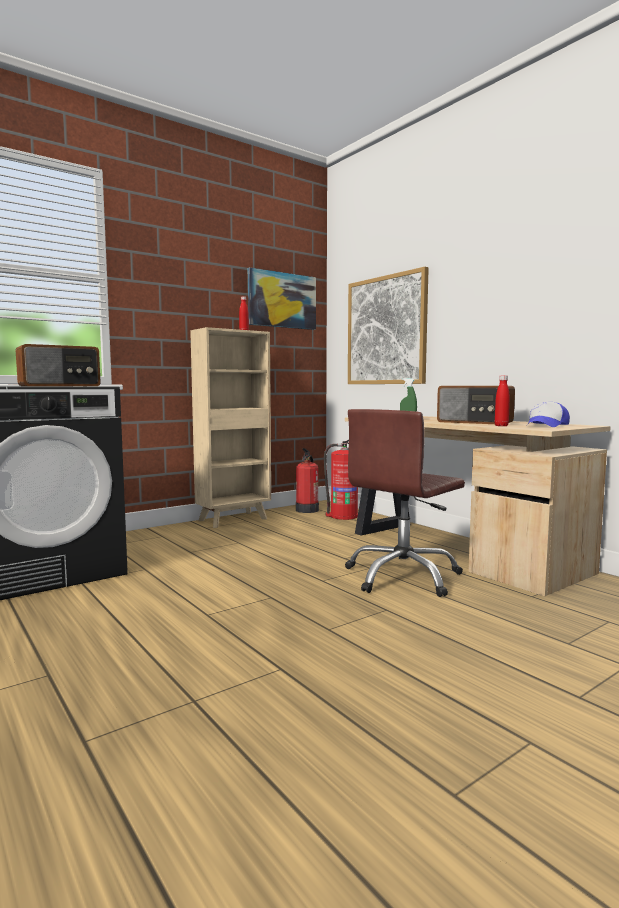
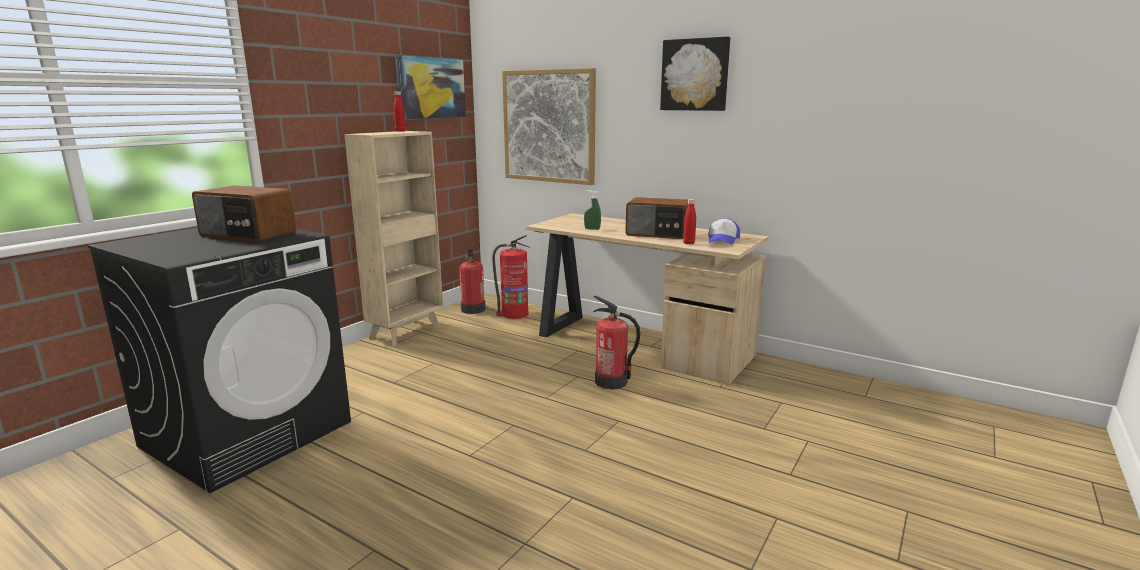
camera: 20 degrees left, 10 degrees up
radio [16,344,101,386] -> radio turned 75 degrees clockwise [192,185,296,242]
brown office chair [345,409,465,597] -> fire extinguisher [593,296,640,390]
none -> picture [660,37,730,111]

